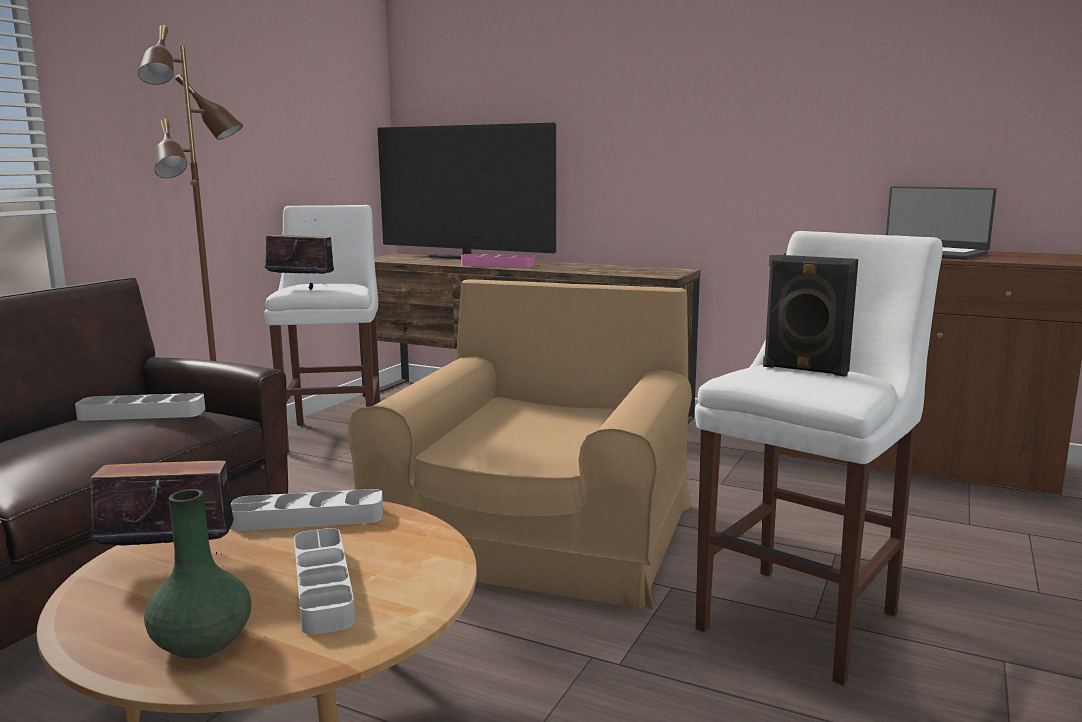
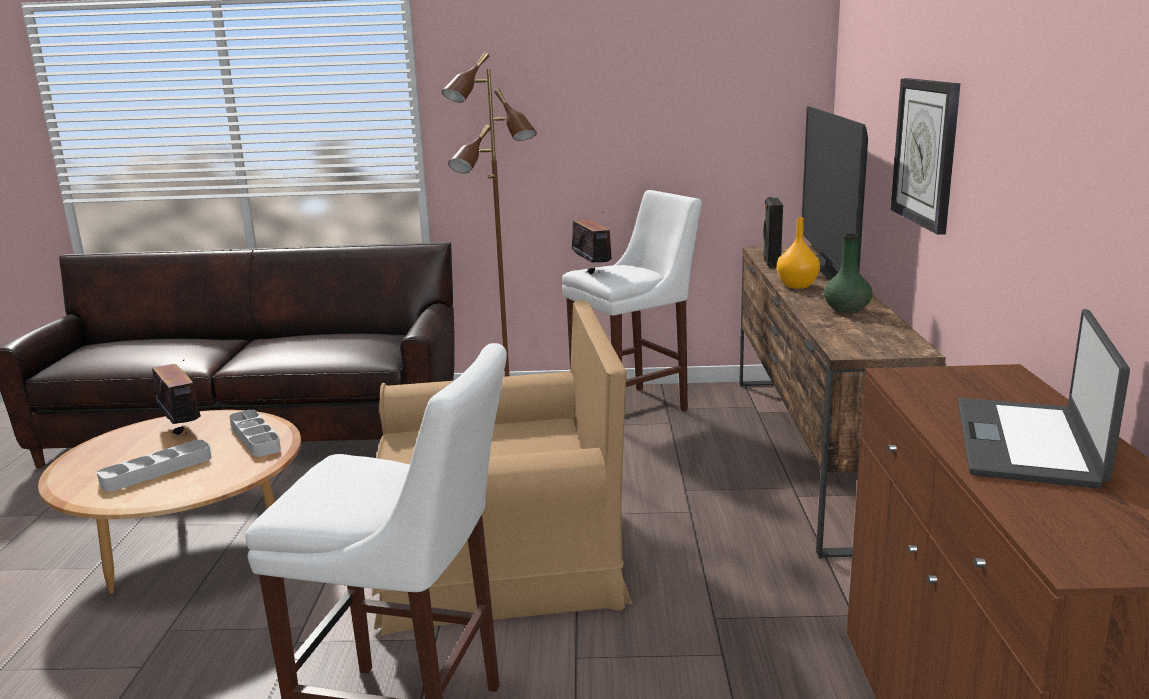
camera: 65 degrees right, 5 degrees up
grey tray [75,393,205,421] -> none
green vase [144,489,251,659] -> green vase moved to [824,234,872,313]
pink tray [461,254,535,268] -> orange vase [777,218,820,289]
black speaker [763,255,858,377] -> black speaker moved to [763,197,783,268]
none -> wall clock [891,78,960,235]

